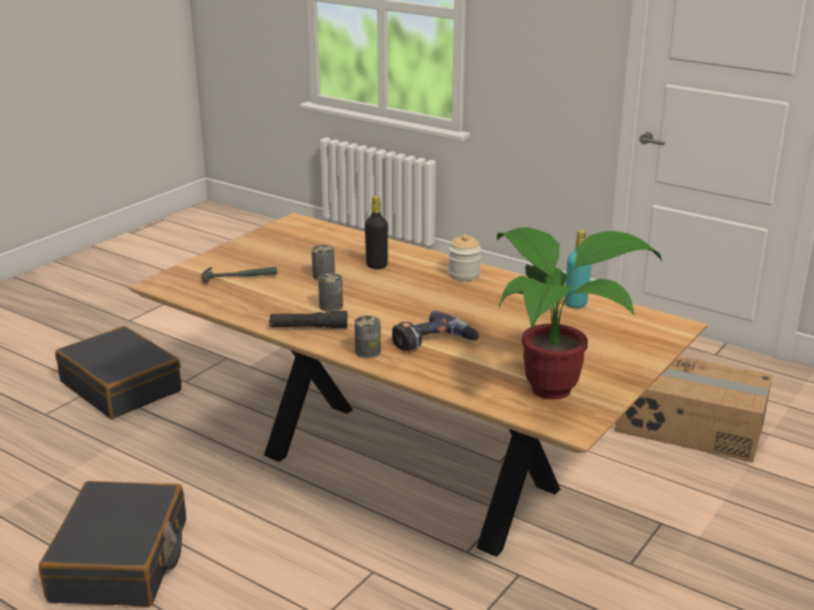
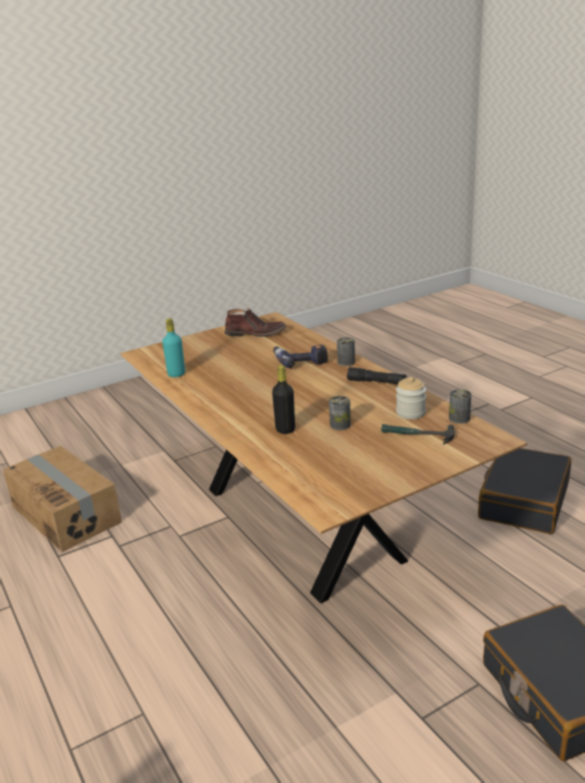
camera: 155 degrees left, 0 degrees up
can [318,273,343,312] -> can moved to [449,389,471,424]
jar [448,234,481,281] -> jar moved to [396,377,426,419]
potted plant [497,227,662,400] -> brown boot [225,308,286,337]

